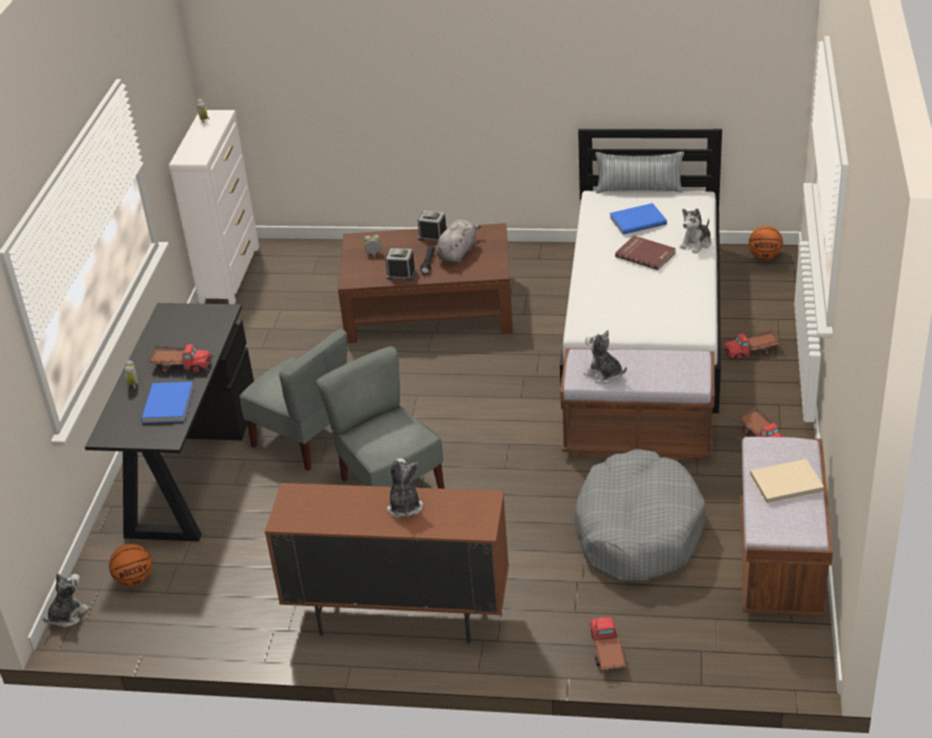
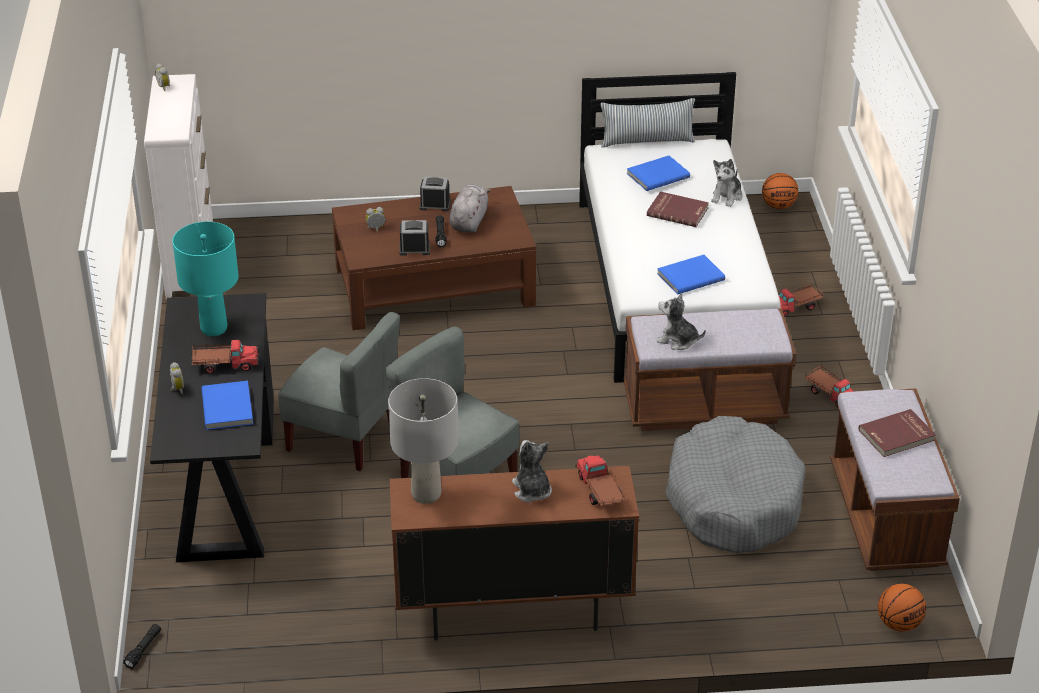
camera: 15 degrees left, 0 degrees up
plush toy [43,573,89,627] -> black flashlight [123,624,161,669]
basketball [109,544,152,586] -> basketball moved to [878,584,926,632]
toy truck [589,617,626,670] -> toy truck moved to [575,455,625,506]
beige book [750,459,824,504] -> red book [859,409,936,457]
none -> turquoise table lamp [172,222,239,336]
none -> grey table lamp [388,378,458,504]
none -> blue book [657,255,725,295]

